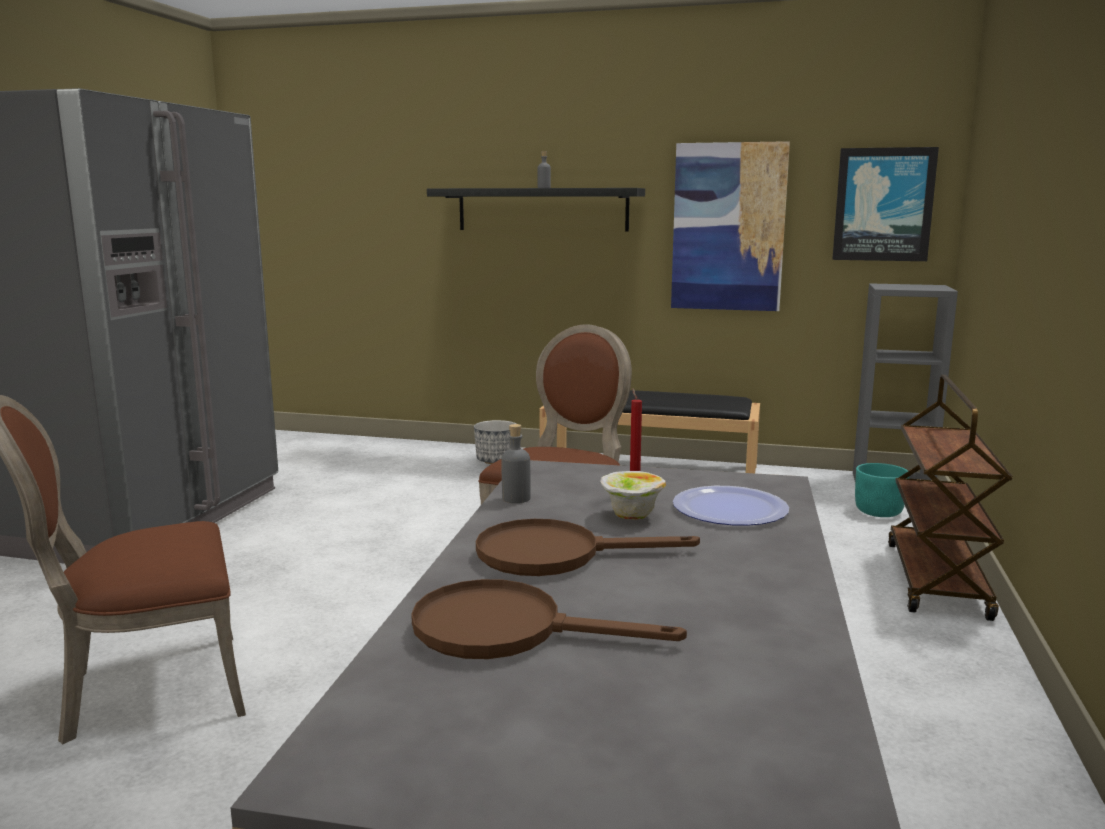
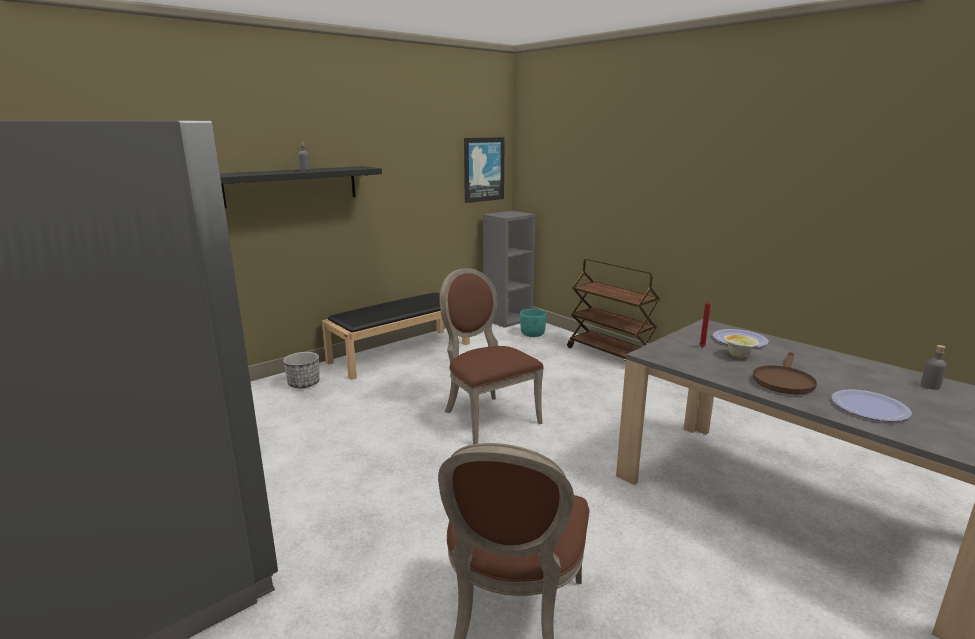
camera: 55 degrees left, 5 degrees up
brown frying pan [411,579,687,659] -> plate [831,389,912,422]
grey bottle [501,424,531,503] -> grey bottle moved to [921,345,947,390]
picture [671,141,790,311] -> none

